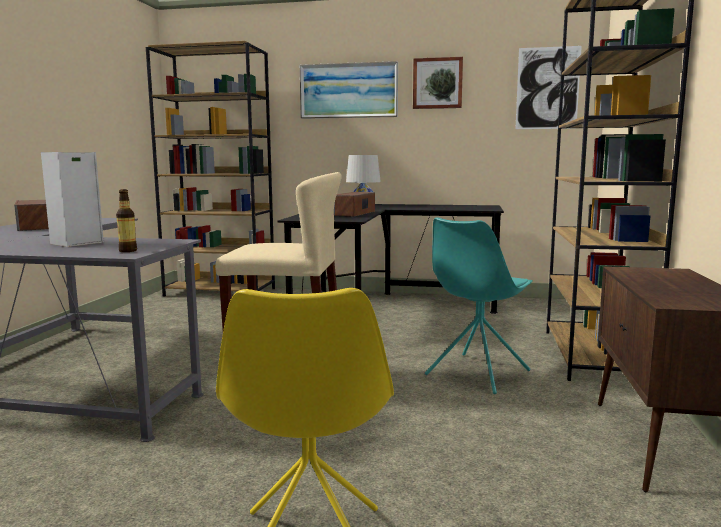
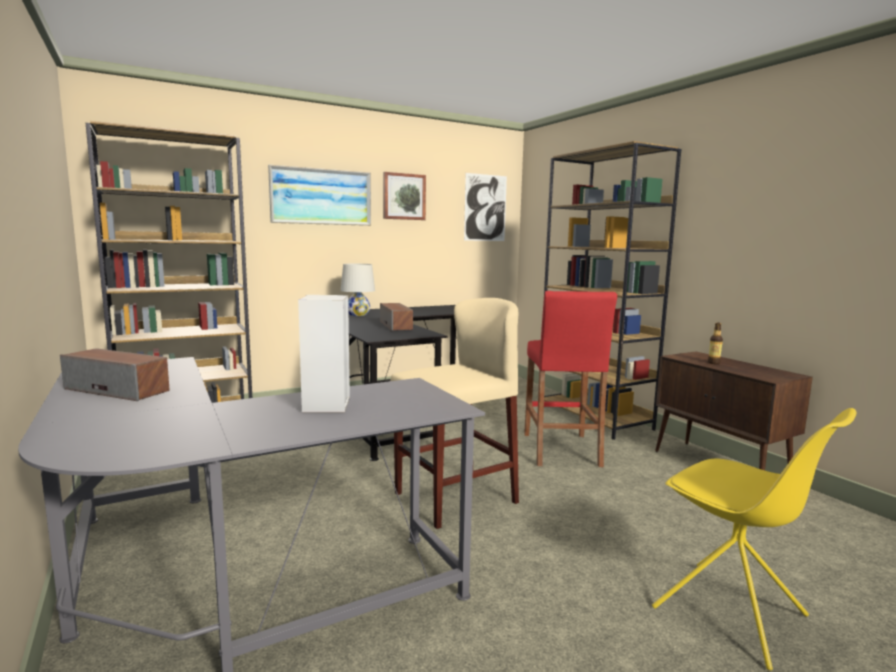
camera: 40 degrees left, 0 degrees up
bottle [116,189,137,252] -> bottle moved to [708,323,723,364]
turquoise chair [425,217,532,394] -> red stool [524,291,617,467]

